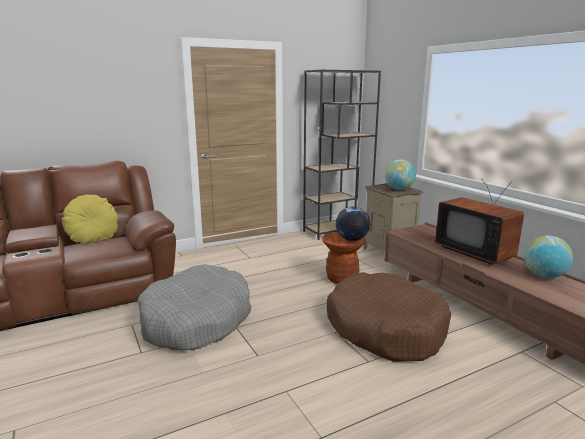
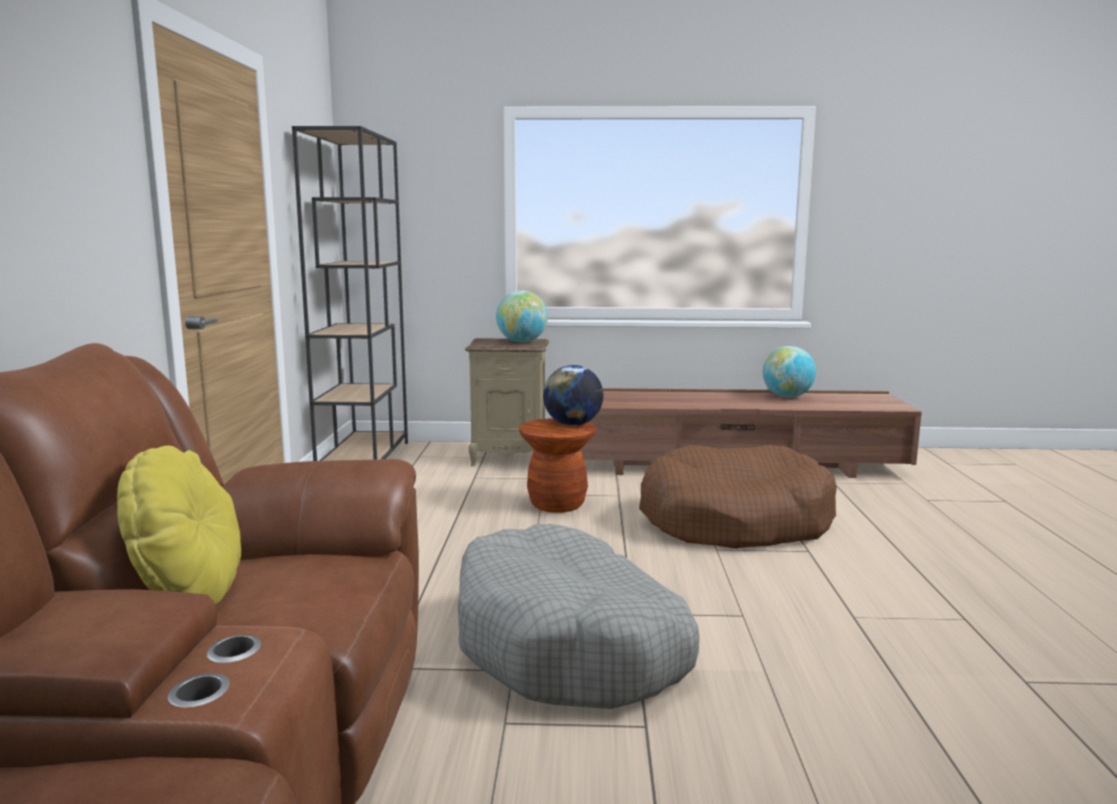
camera: 60 degrees left, 5 degrees down
television [435,178,524,265] -> none

